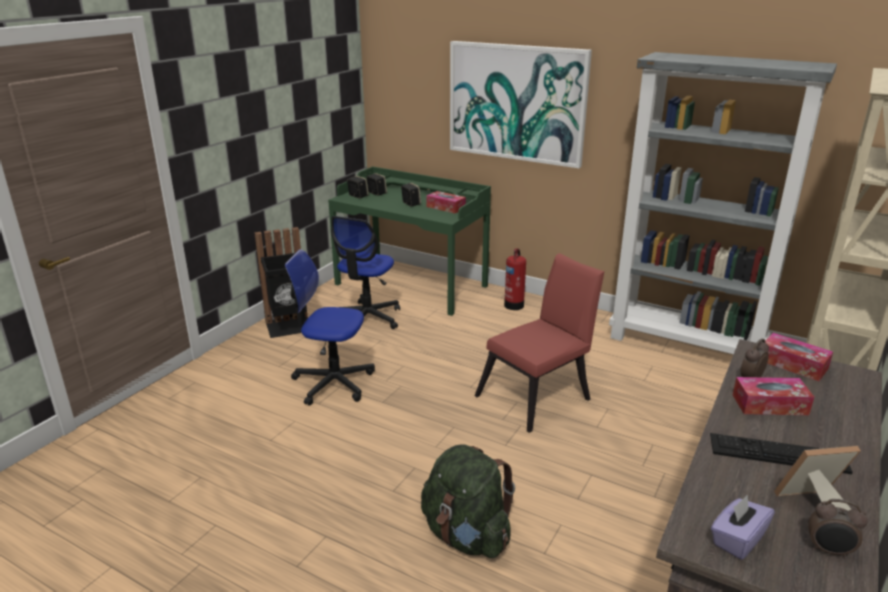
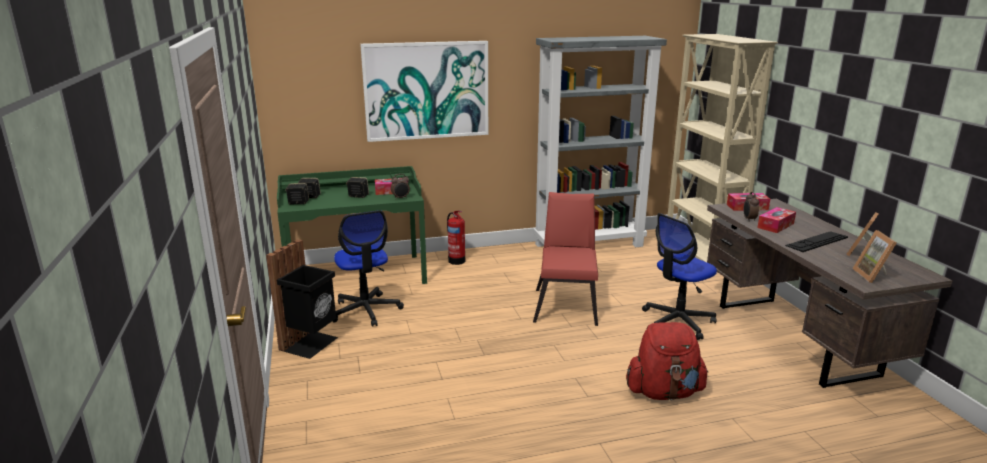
camera: 45 degrees left, 5 degrees down
office chair [285,249,375,406] -> office chair moved to [642,213,717,340]
green backpack [421,444,515,558] -> red backpack [626,322,708,400]
purple tissue box [711,495,775,560] -> picture frame [852,230,897,283]
alarm clock [809,499,868,558] -> alarm clock moved to [391,174,410,199]

